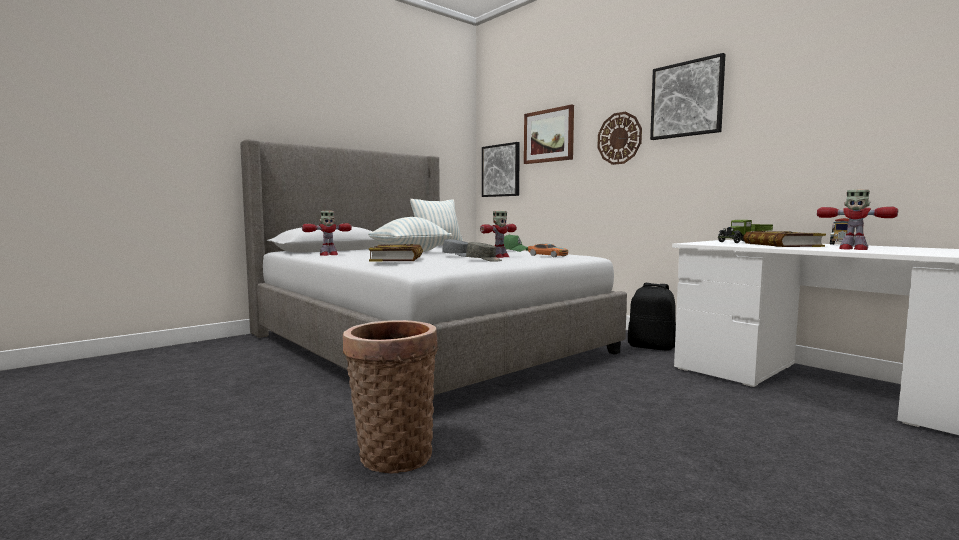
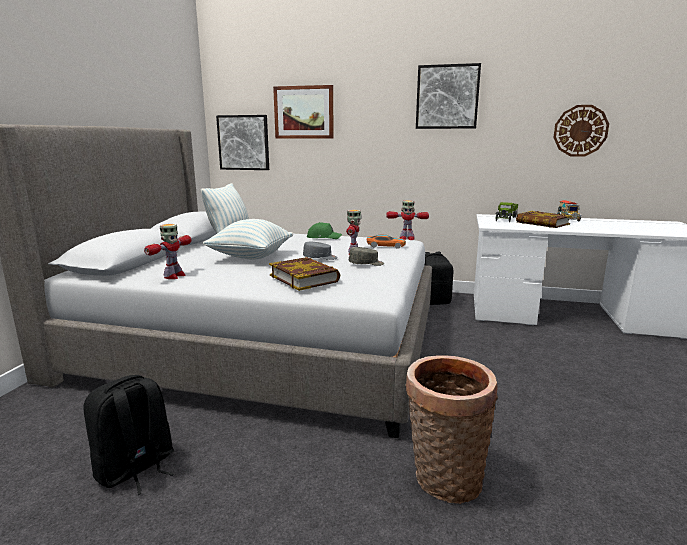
camera: 35 degrees left, 10 degrees up
wall clock [597,111,642,165] -> wall clock moved to [553,105,609,157]
toy robot [817,189,898,250] -> toy robot moved to [386,200,429,240]
none -> black backpack [83,375,174,495]

